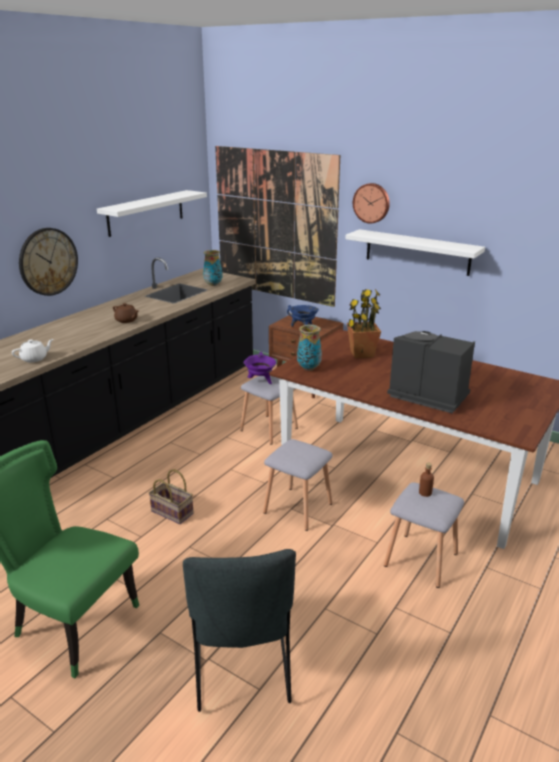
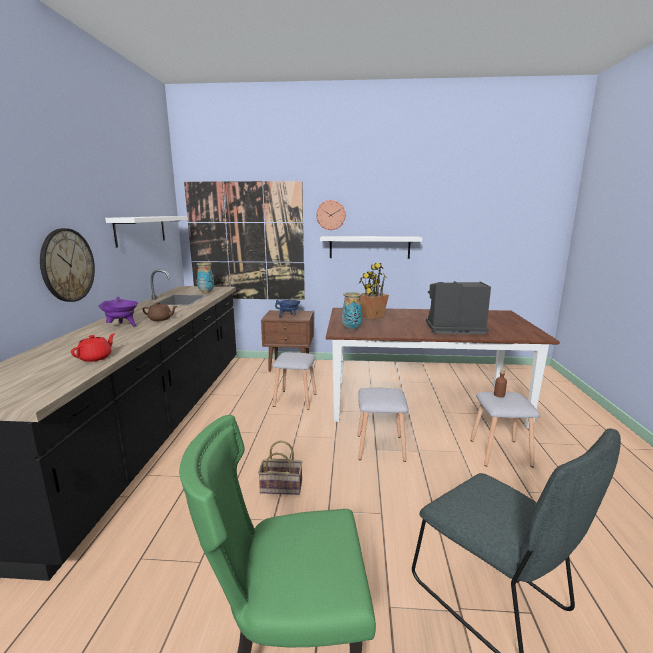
camera: 30 degrees left, 10 degrees down
white teapot [12,339,53,362] -> red teapot [71,333,115,362]
purple cooking pot [243,352,276,384] -> purple cooking pot moved to [98,297,138,327]

